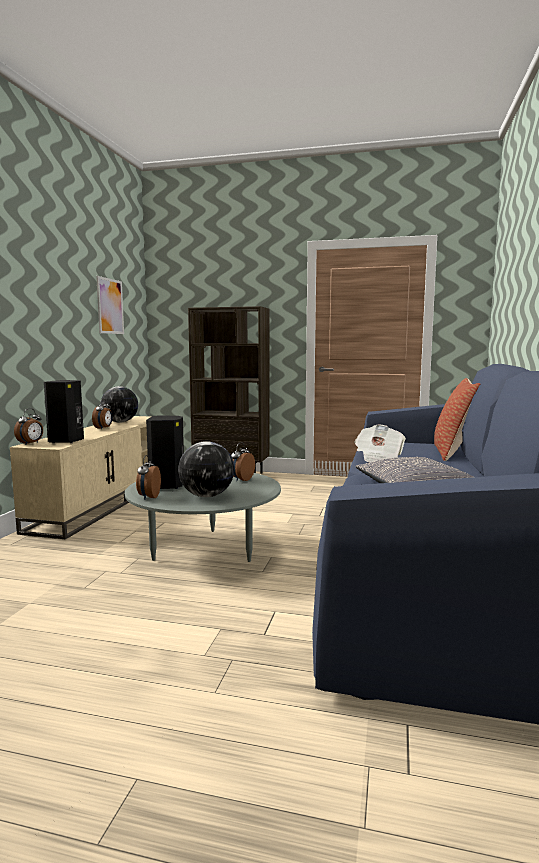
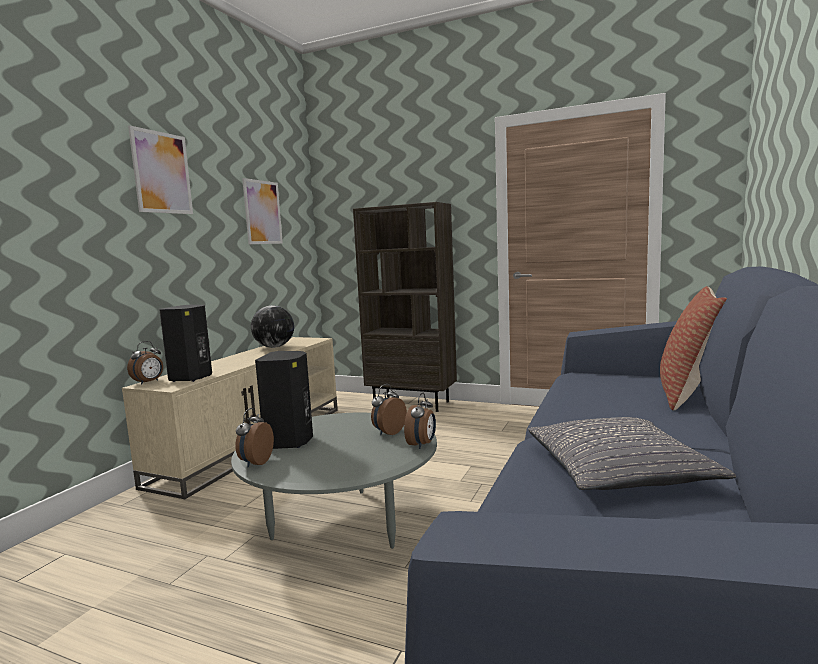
camera: 10 degrees right, 0 degrees up
alarm clock [92,399,113,430] -> alarm clock moved to [404,393,436,449]
globe [178,441,234,497] -> none
newspaper [354,425,406,463] -> none
none -> picture [128,125,193,214]

